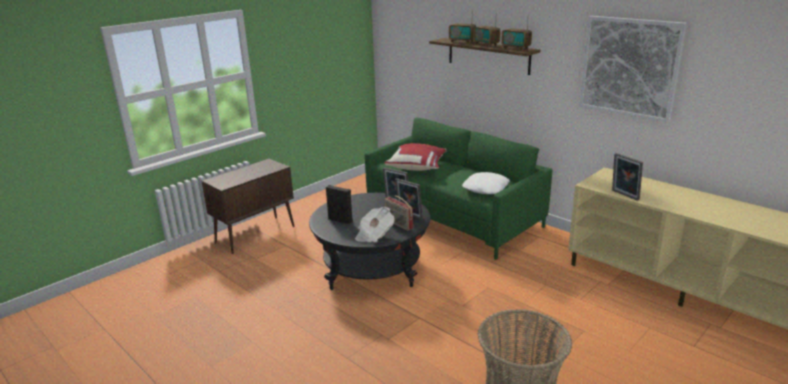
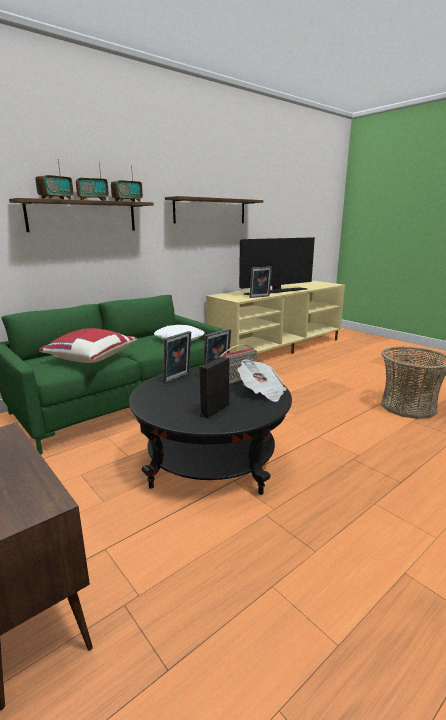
camera: 85 degrees left, 5 degrees down
picture [579,16,687,123] -> shelf [165,196,263,224]
none -> television [239,237,315,295]

